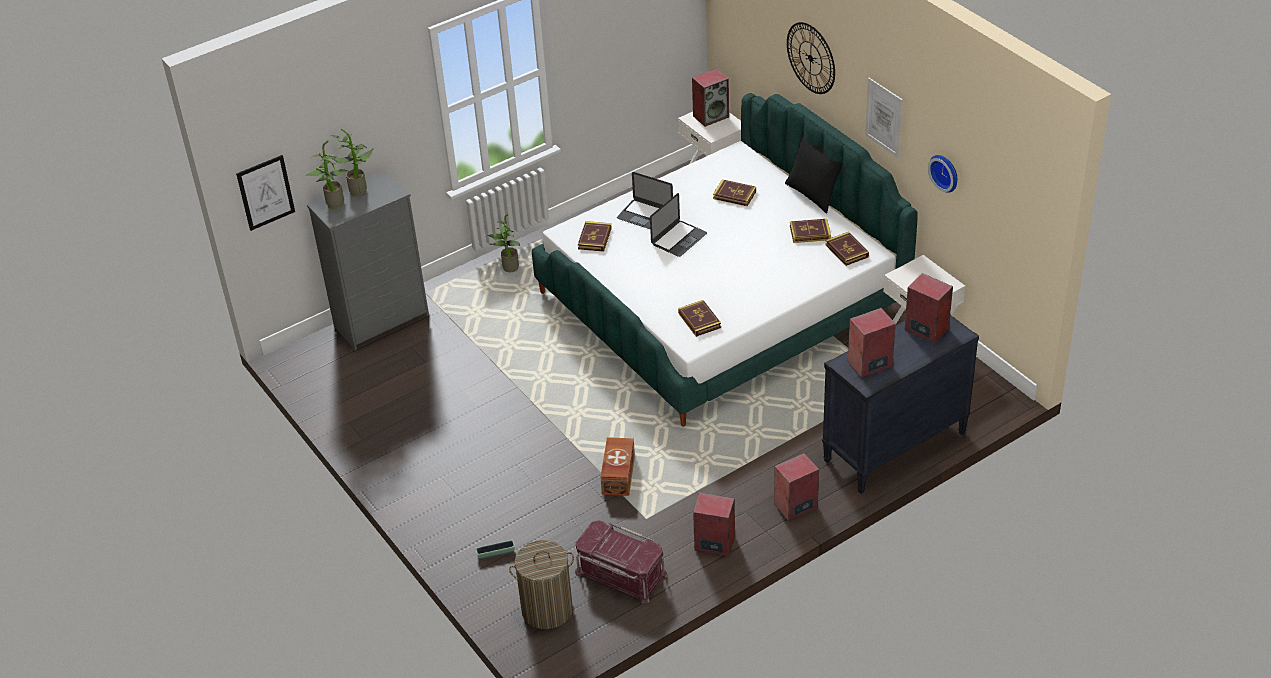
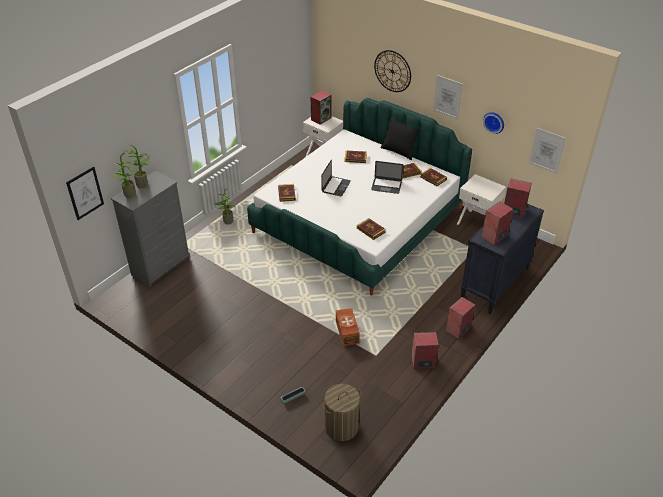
camera: 20 degrees left, 0 degrees up
red storage box [575,520,668,604] -> none
laptop [617,172,673,229] -> laptop moved to [371,161,403,194]
none -> picture [529,128,566,174]

